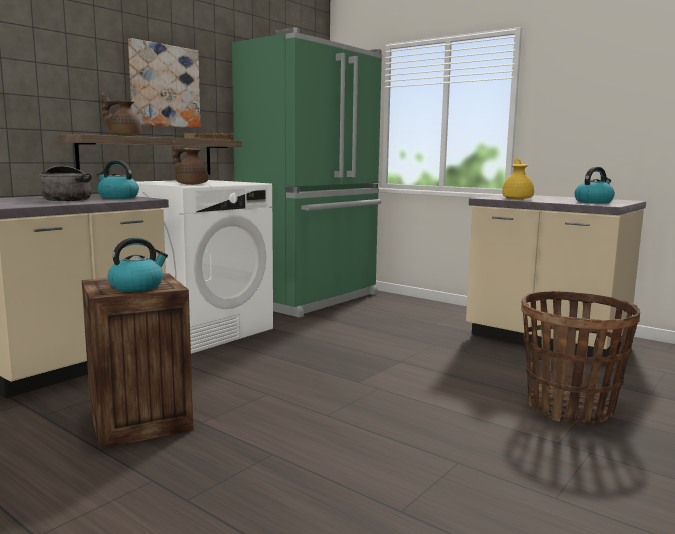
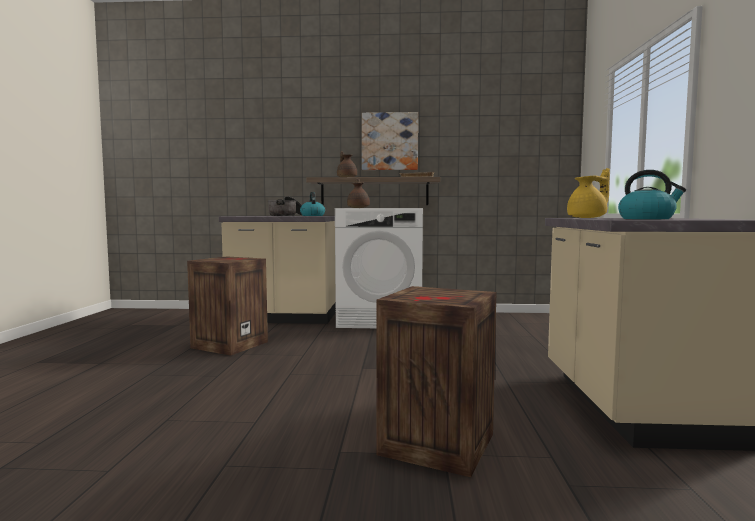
camera: 55 degrees right, 5 degrees down
kettle [108,238,168,292] -> none
green fridge [232,27,382,317] -> none
basket [521,291,640,424] -> crate [376,286,496,477]

